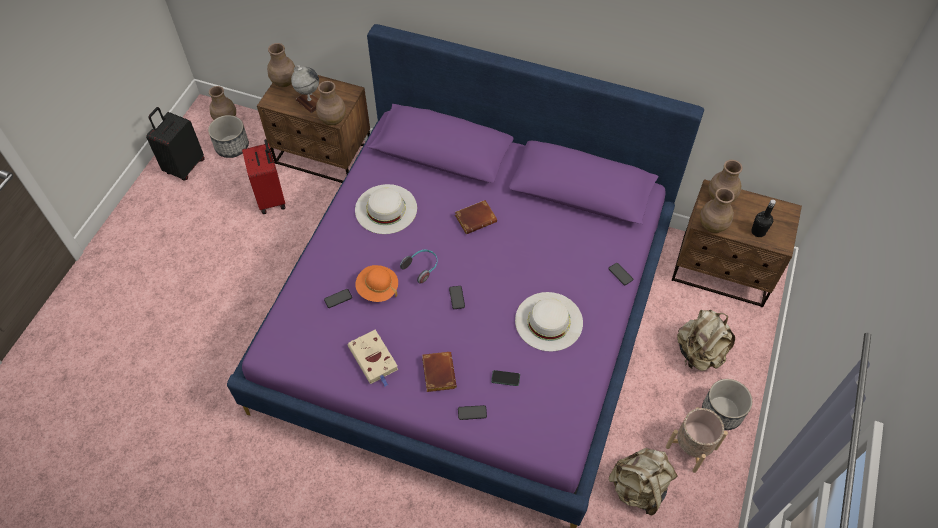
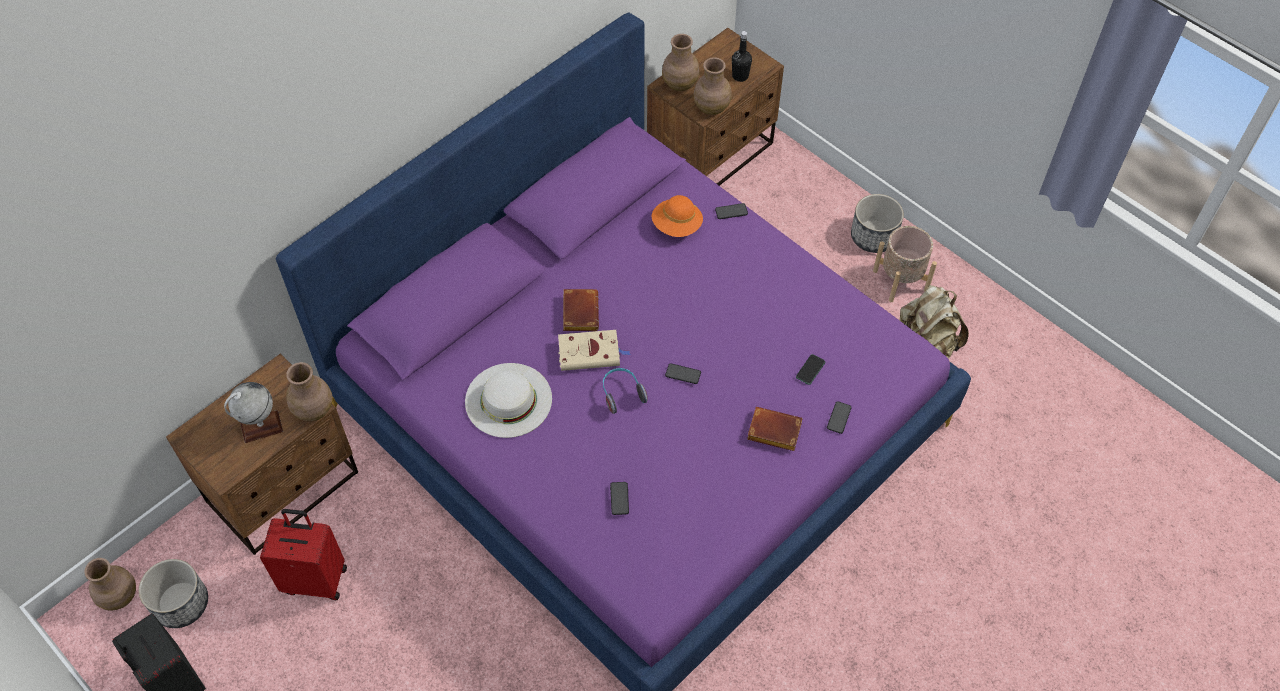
camera: 65 degrees left, 0 degrees up
brown vase [267,43,295,87] -> none
beige book [348,330,398,387] -> beige book moved to [558,330,631,371]
orange hat [355,265,398,302] -> orange hat moved to [652,195,703,237]
white hat [515,292,583,352] -> none
beige backpack [677,310,735,371] -> none

